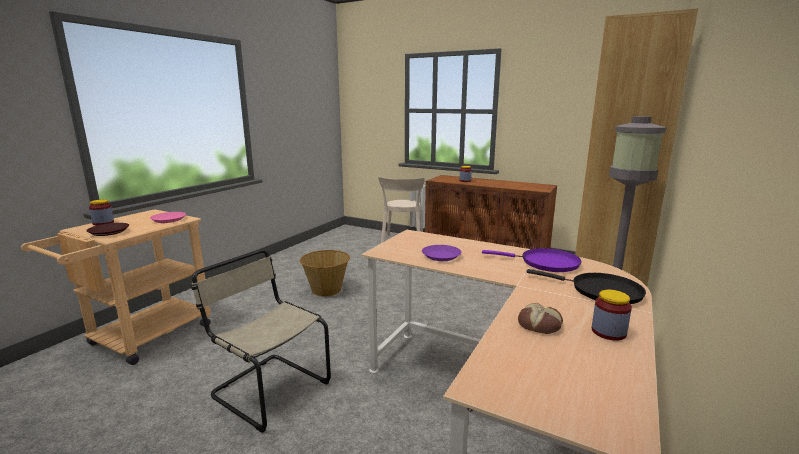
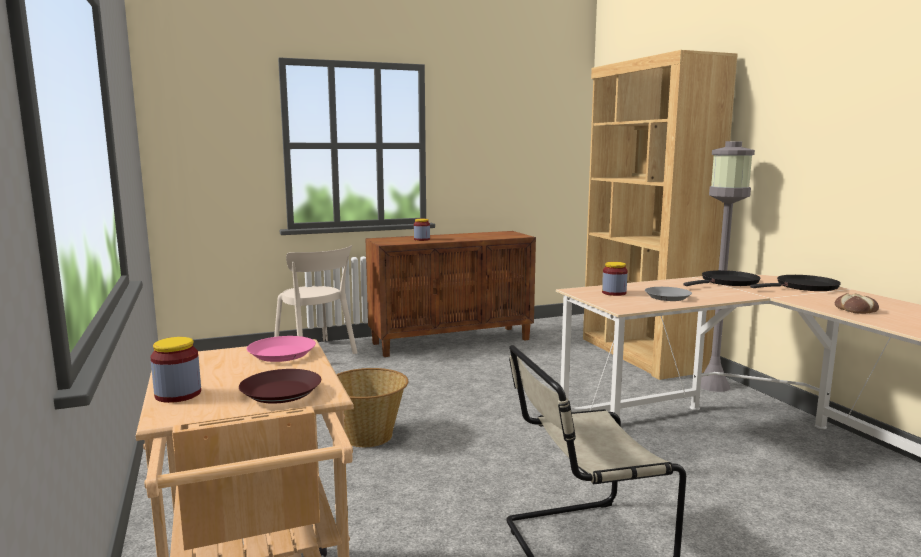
camera: 50 degrees left, 5 degrees down
purple plate [422,245,461,261] -> grey plate [645,287,692,301]
purple frying pan [482,248,581,272] -> black frying pan [683,270,760,286]
jar [592,290,632,341] -> jar moved to [602,262,628,296]

